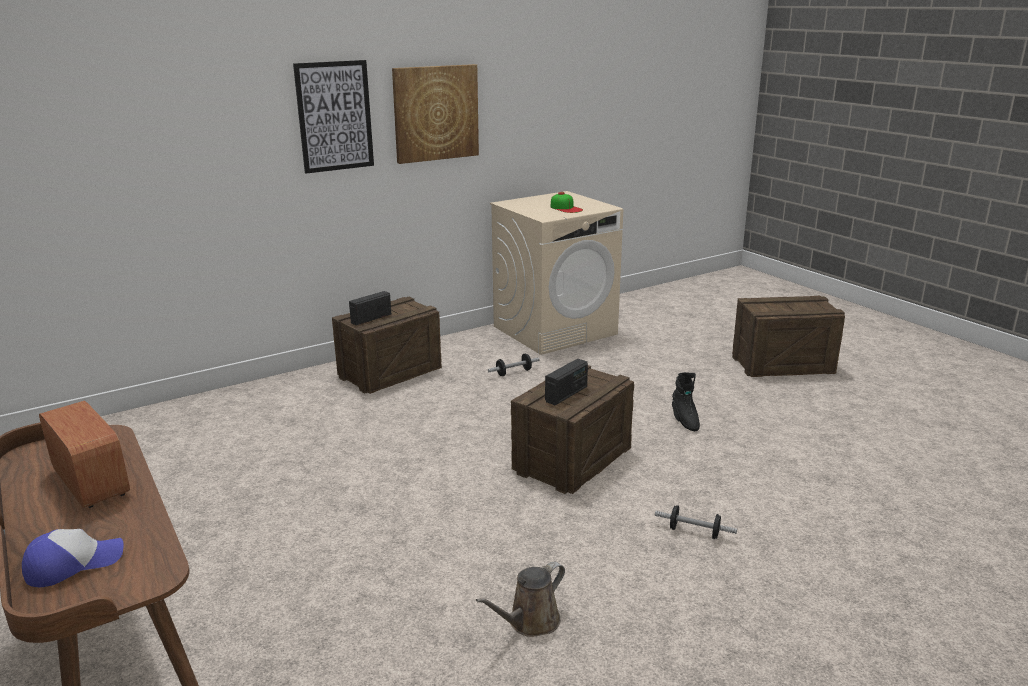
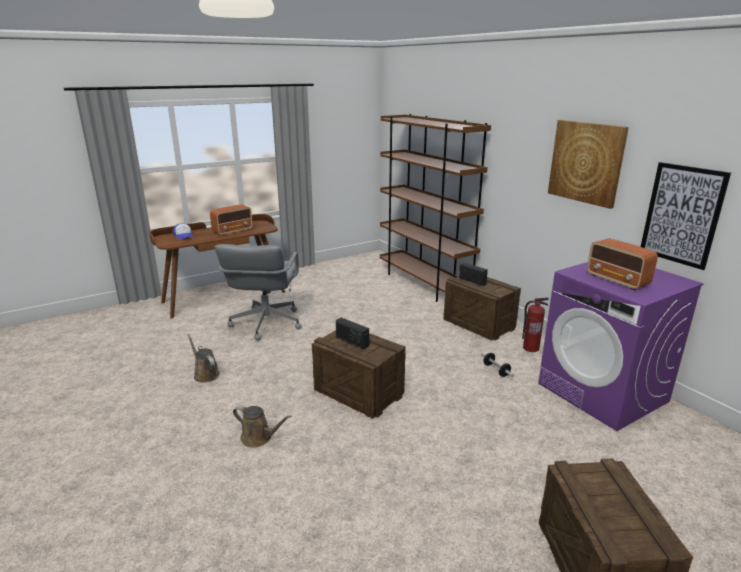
camera: 90 degrees right, 0 degrees up
picture [293,60,374,174] -> picture moved to [641,162,731,270]
beige washing machine [490,191,623,355] -> purple washing machine [538,262,704,431]
cap [551,192,583,213] -> radio [587,238,658,290]
dumbbell [655,505,737,539] -> brown watering can [233,406,292,448]
black boot [672,372,700,431] -> none
none -> grey office chair [215,244,302,340]
none -> brown bookcase [380,114,491,302]
none -> fire extinguisher [522,297,549,352]

